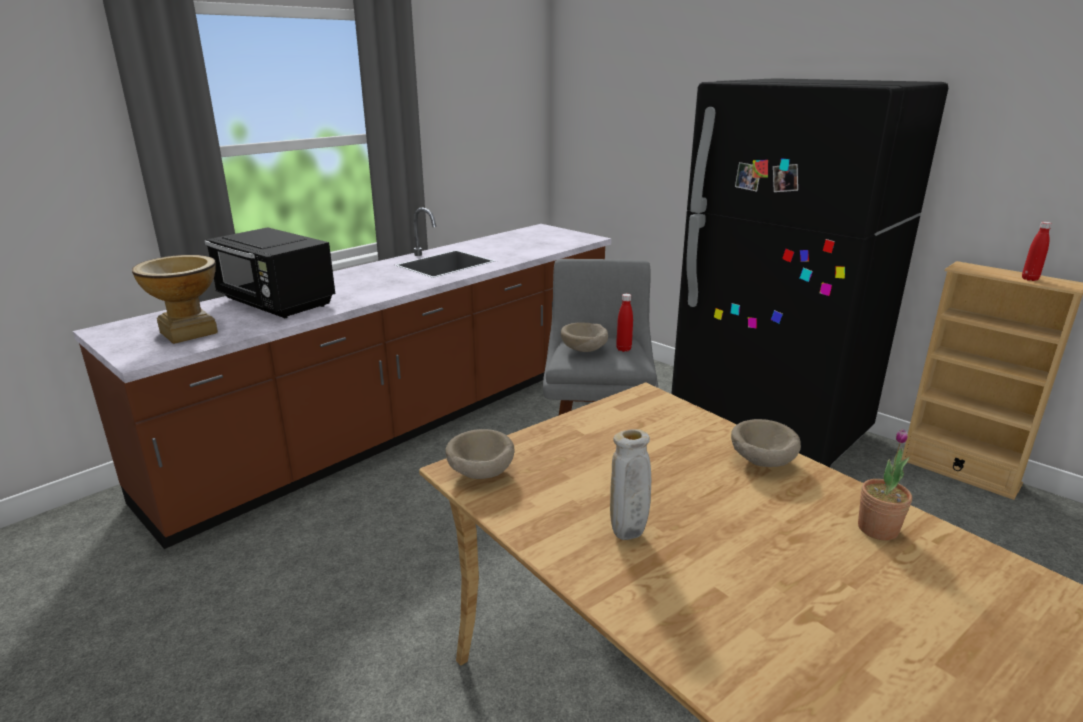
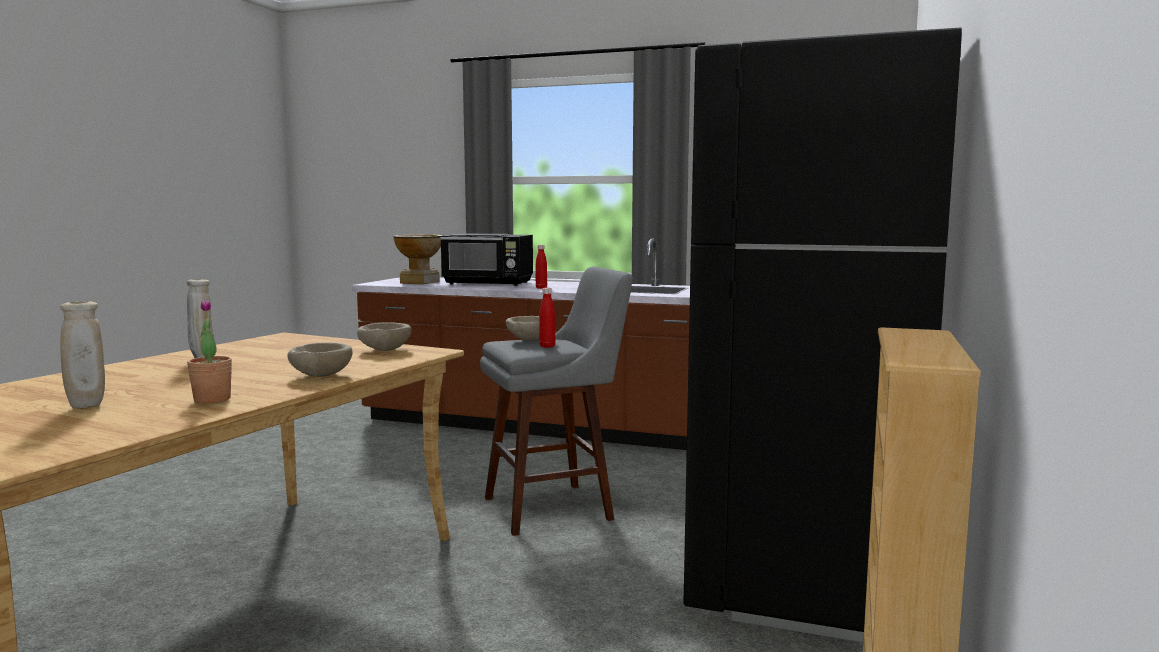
camera: 65 degrees right, 15 degrees down
black microwave [204,227,335,318] -> black microwave turned 90 degrees counterclockwise [440,234,533,286]
beige bowl [445,429,515,479] -> beige bowl moved to [357,322,412,351]
red bottle [1022,222,1052,281] -> red bottle moved to [536,245,547,289]
none -> beige vase [60,301,105,408]

